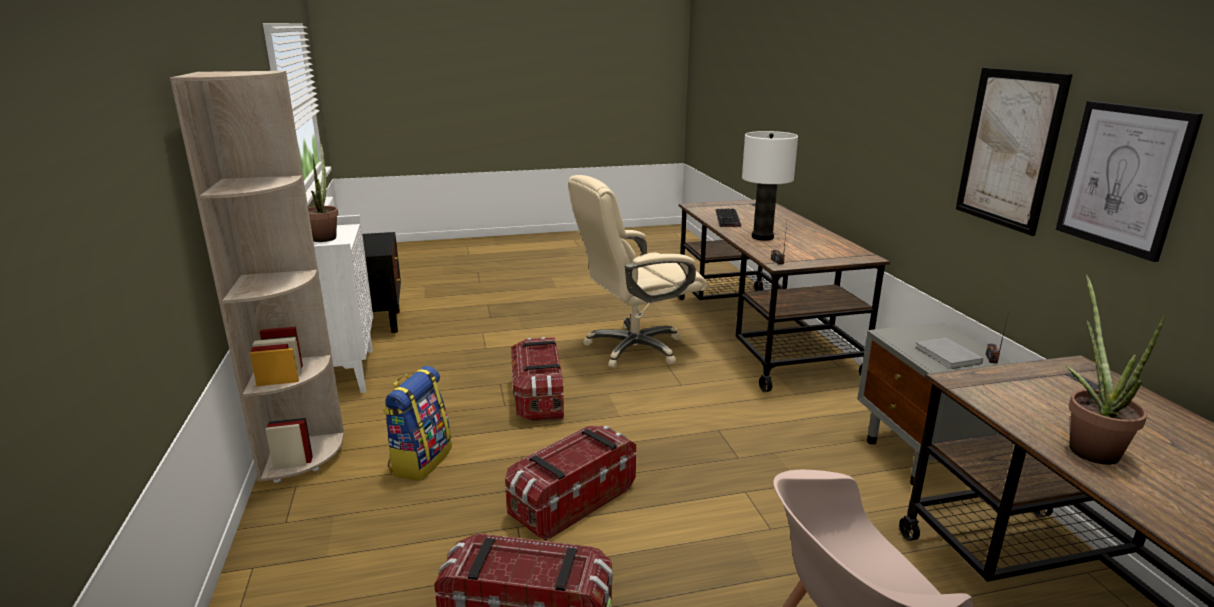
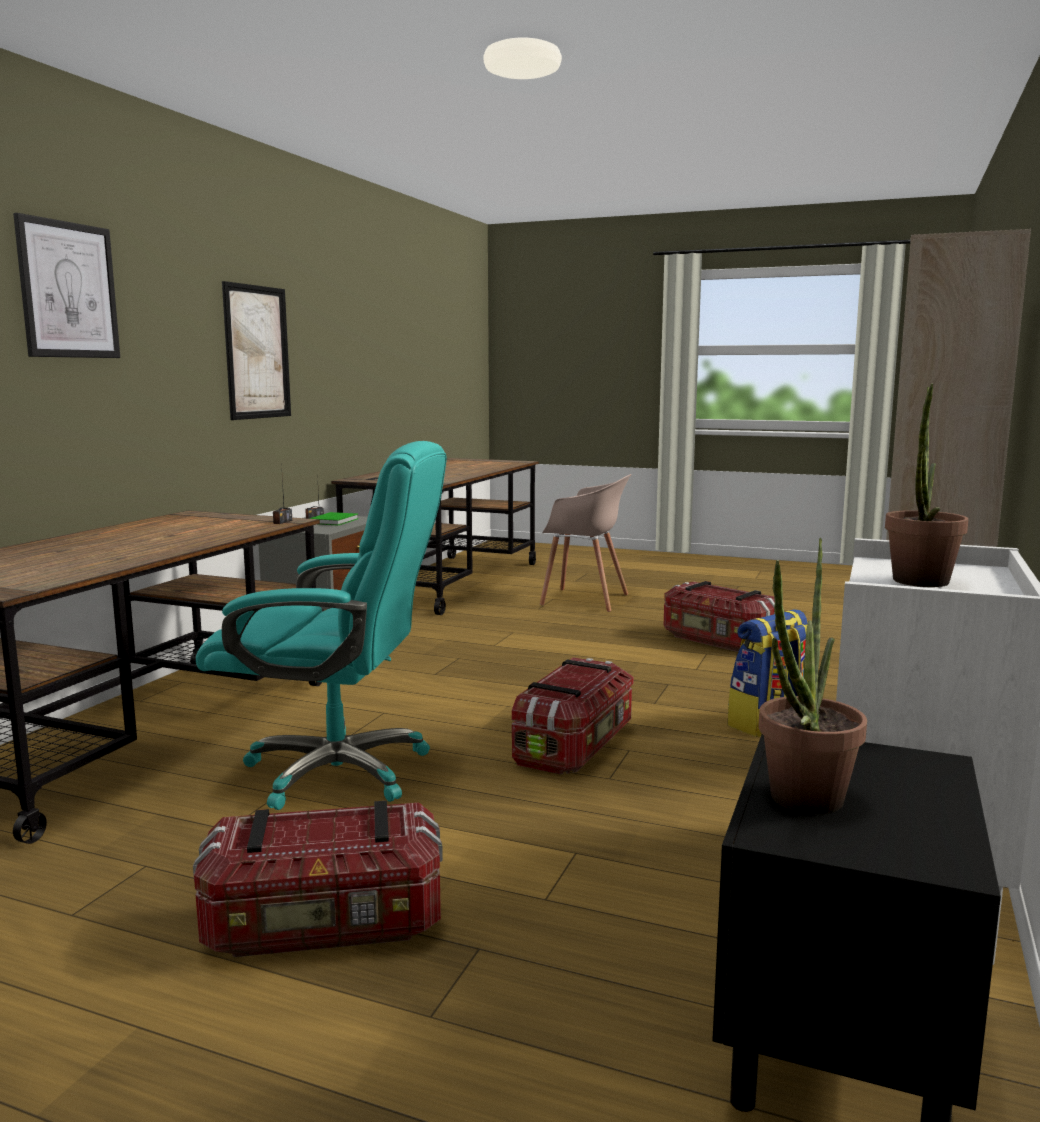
camera: 145 degrees left, 10 degrees down
storage box [505,426,636,541] -> storage box moved to [193,801,443,957]
beige office chair [568,175,707,368] -> turquoise office chair [196,441,447,810]
keyboard [715,209,741,227] -> none
white table lamp [742,131,798,240] -> none
grey book [915,338,983,369] -> green book [309,512,358,525]
picture [1056,101,1203,262] -> picture moved to [13,213,120,358]
potted plant [1066,275,1166,465] -> potted plant moved to [759,538,867,814]

